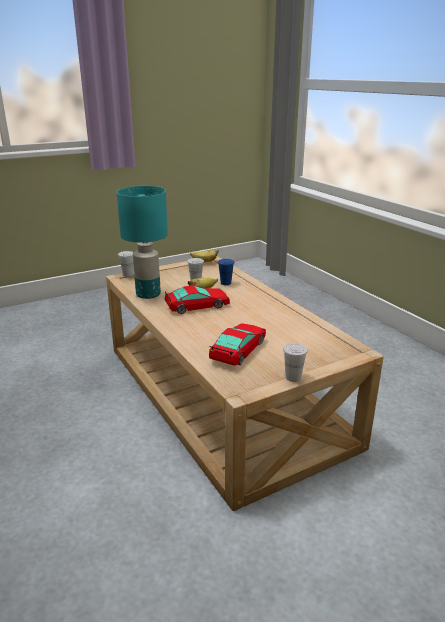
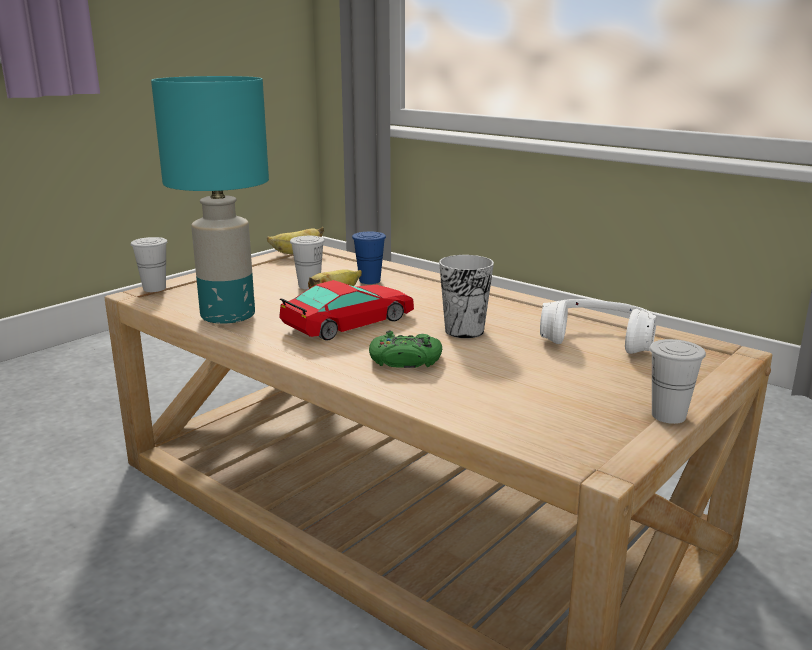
camera: 20 degrees left, 5 degrees down
toy car [209,323,266,366] -> none
none -> green game controller [369,331,442,368]
none -> cup [439,255,494,338]
none -> white headphones [540,299,657,354]

